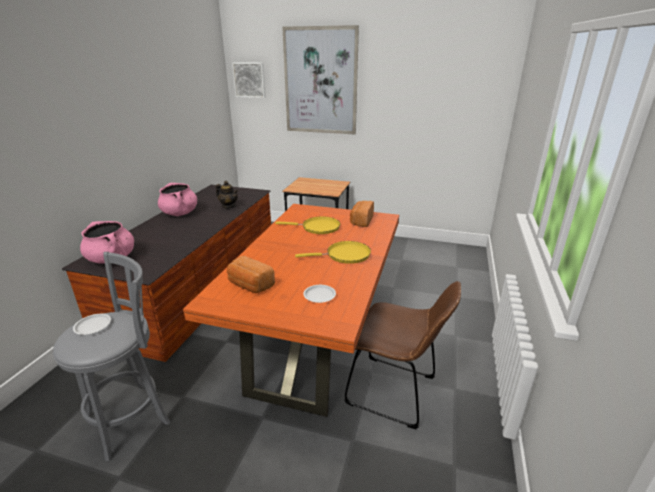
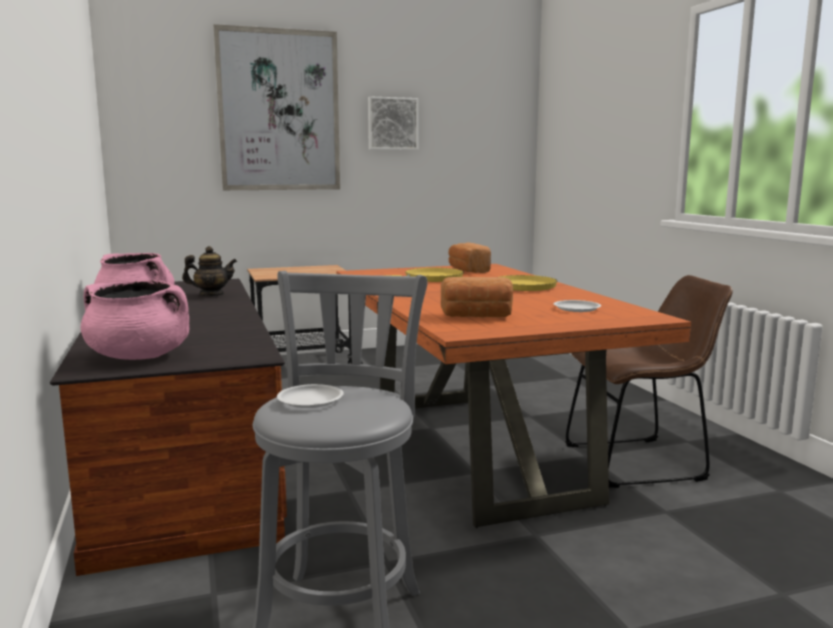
camera: 35 degrees left, 15 degrees down
picture [232,62,266,98] -> picture moved to [368,96,418,150]

